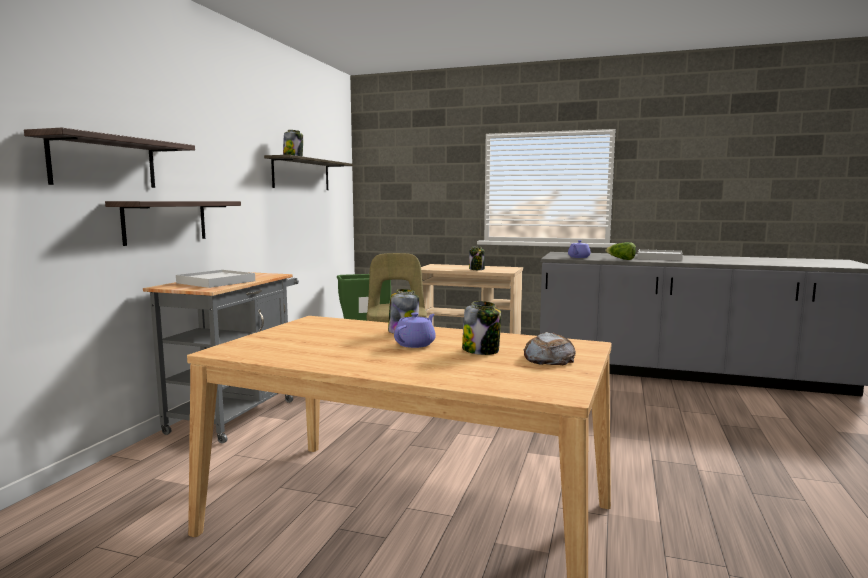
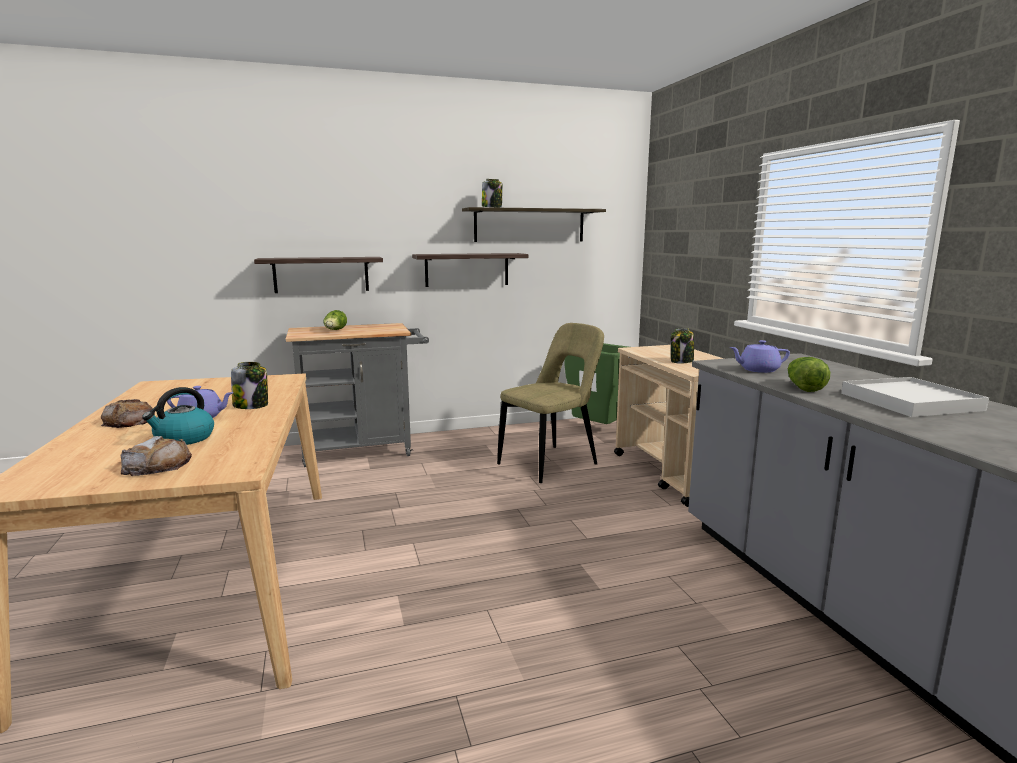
camera: 55 degrees right, 5 degrees up
shelf [24,128,195,188] -> shelf moved to [412,253,528,287]
white tray [176,270,255,288] -> lettuce [323,310,347,330]
jar [462,301,501,355] -> kettle [142,387,214,445]
none -> bread [101,399,155,428]

